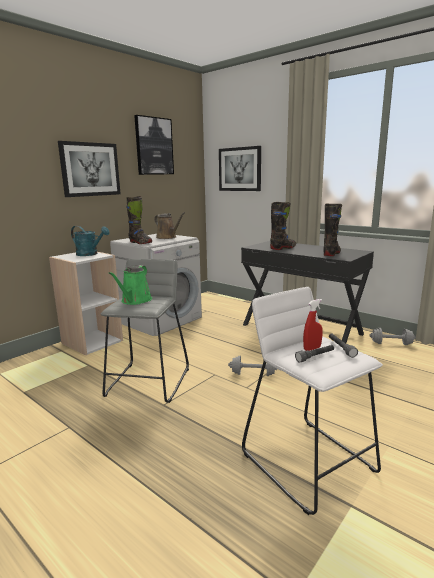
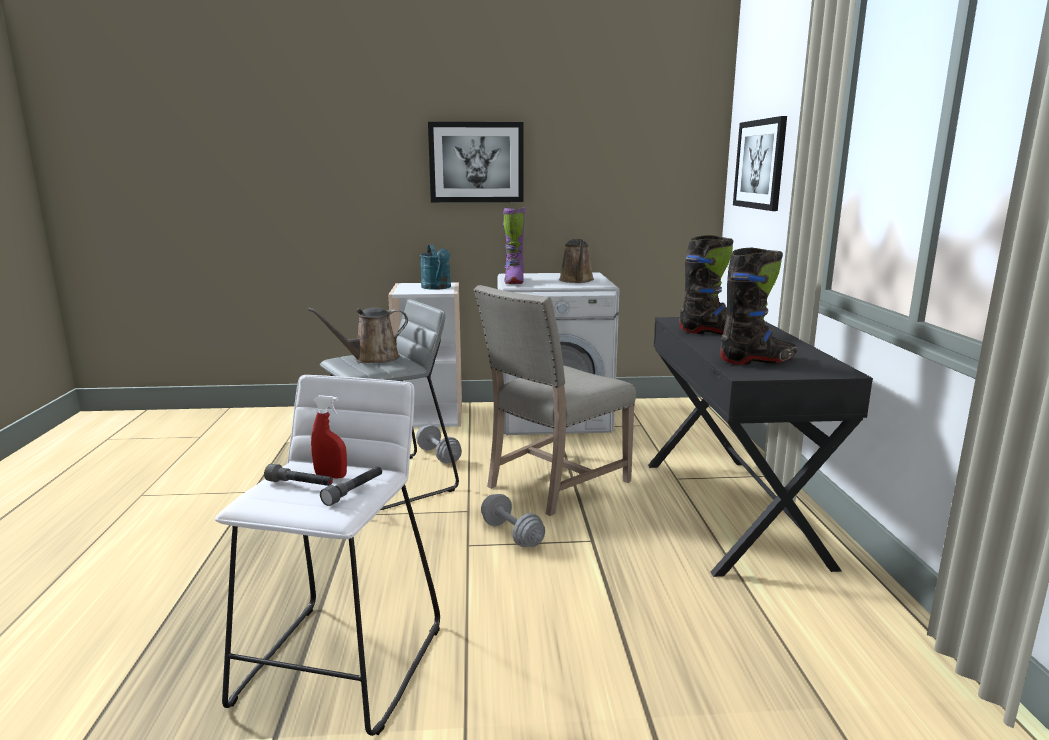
camera: 45 degrees right, 0 degrees up
green watering can [109,265,152,305] -> brown watering can [308,307,408,363]
black boot [126,196,152,244] -> purple boot [503,207,525,284]
picture [134,115,174,175] -> none
grey dumbbell [369,328,416,345] -> grey dumbbell moved to [416,425,462,464]
none -> beige chair [474,285,636,516]

